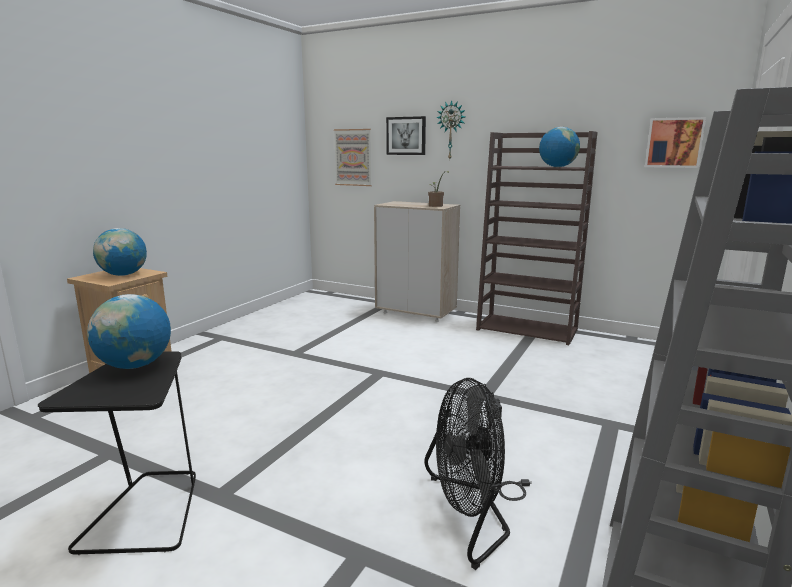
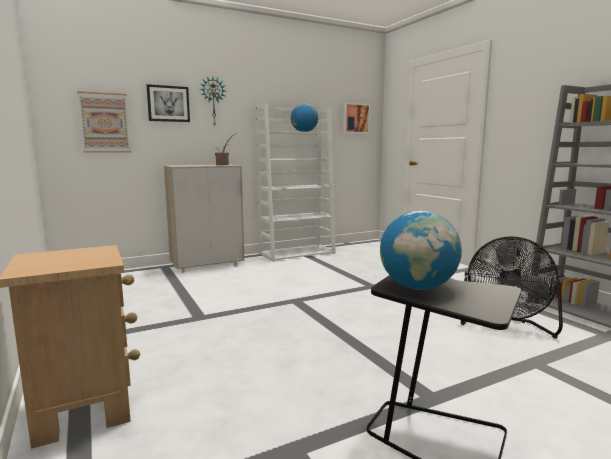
camera: 55 degrees left, 5 degrees down
globe [93,228,147,276] -> none
brown bookcase [476,131,597,345] -> white bookcase [256,104,336,262]

